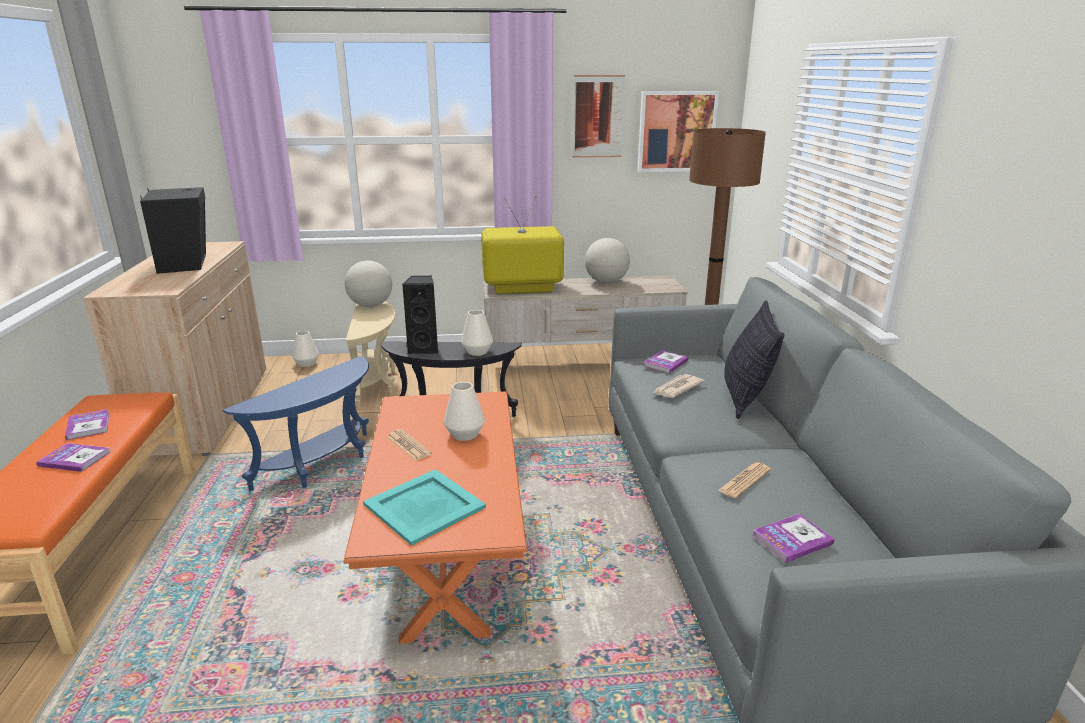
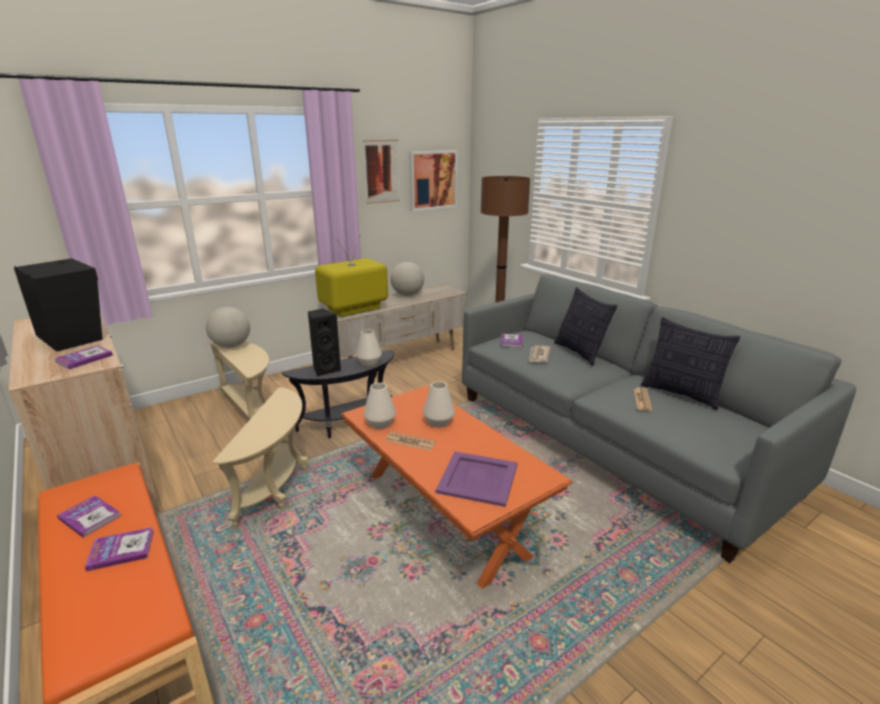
camera: 30 degrees left, 0 degrees up
blue side table [223,356,369,491] -> beige side table [212,387,308,530]
white vase [292,331,319,367] -> white vase moved to [364,383,396,429]
turquoise tray [363,469,486,546] -> purple tray [436,452,518,507]
book [752,514,835,563] -> book moved to [54,345,113,369]
none -> pillow [641,317,740,410]

